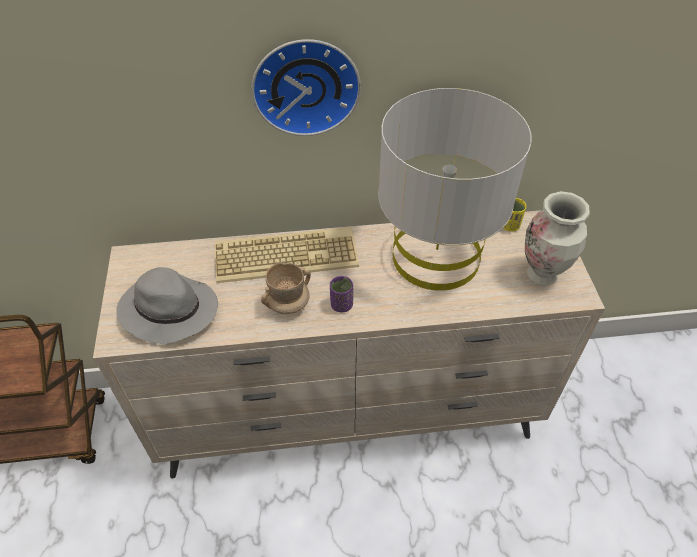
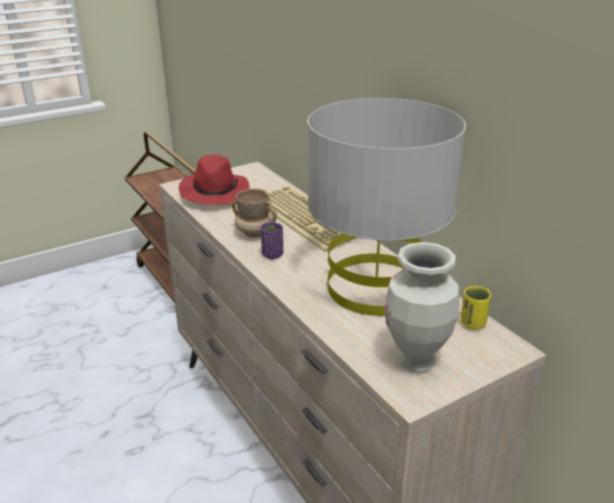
camera: 65 degrees right, 20 degrees down
grey hat [116,267,218,344] -> red hat [179,155,250,205]
wall clock [251,39,361,136] -> none

